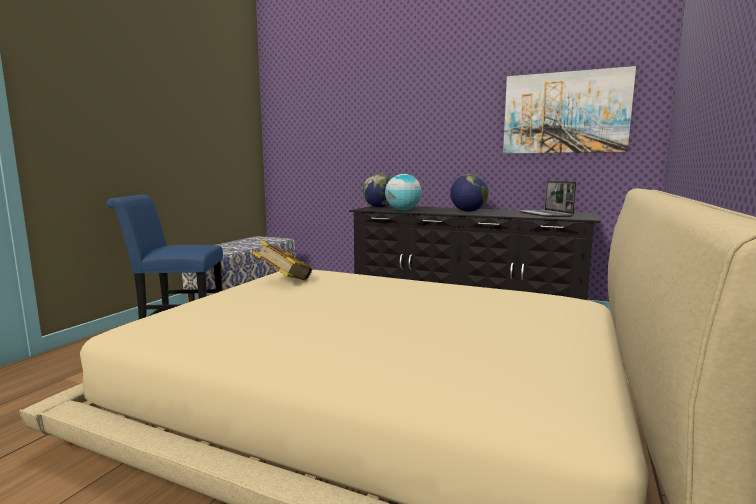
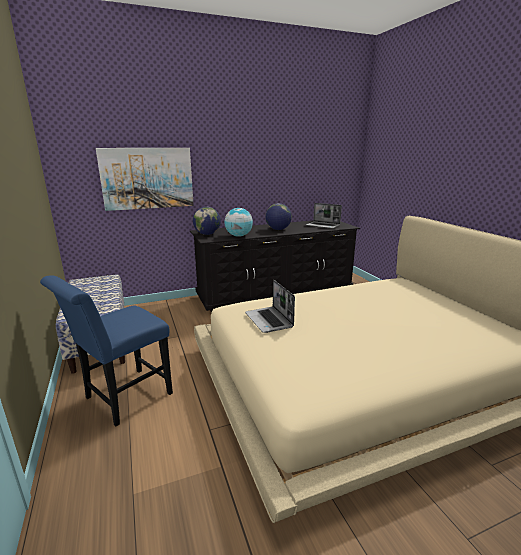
camera: 45 degrees left, 10 degrees up
book [252,240,312,280] -> laptop [245,280,295,333]
picture [503,66,636,154] -> picture moved to [96,148,194,211]

